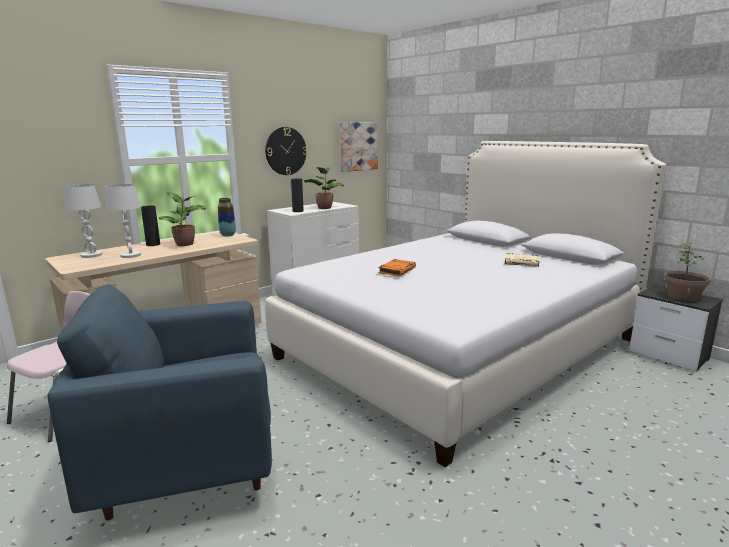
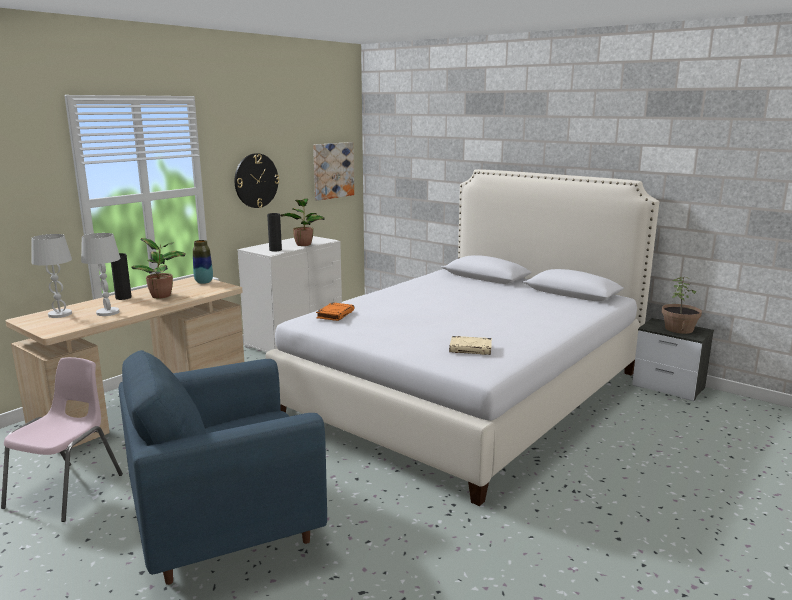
camera: 10 degrees left, 0 degrees up
orange book [378,259,416,276] -> orange book moved to [316,302,354,321]
beige book [505,253,540,267] -> beige book moved to [449,336,492,355]

